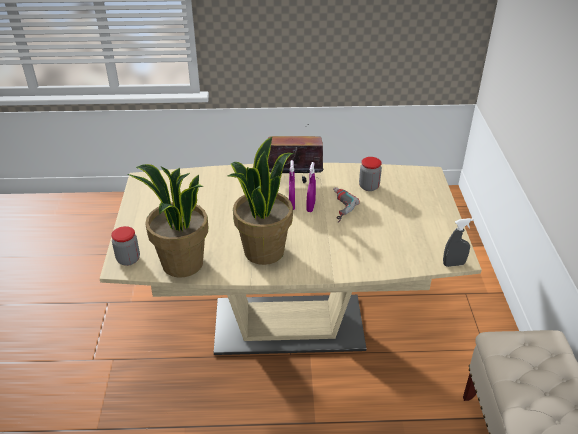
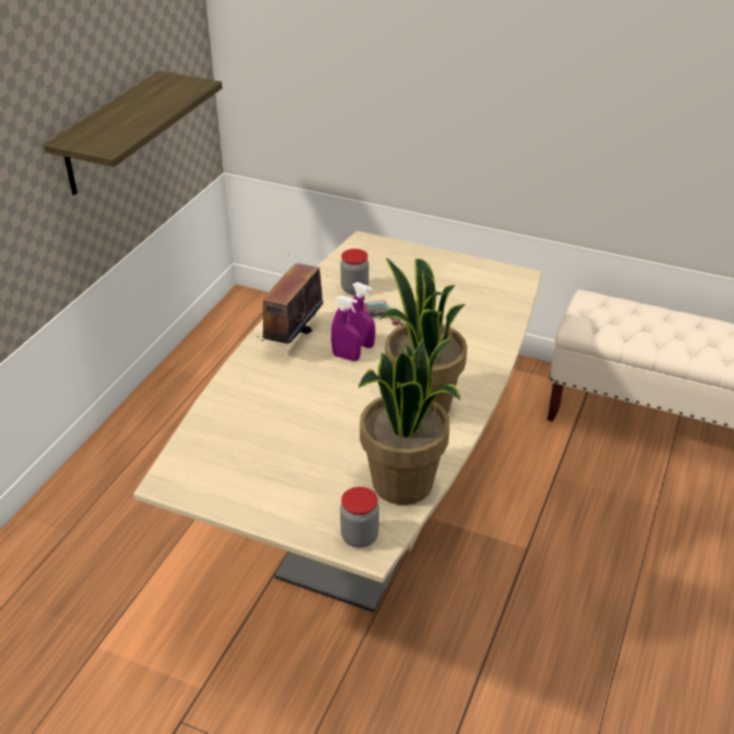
camera: 65 degrees left, 0 degrees up
grey spray bottle [443,218,474,267] -> none
none -> shelf [44,71,222,195]

